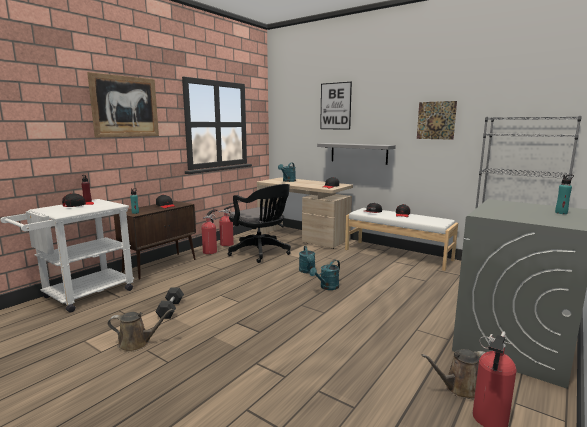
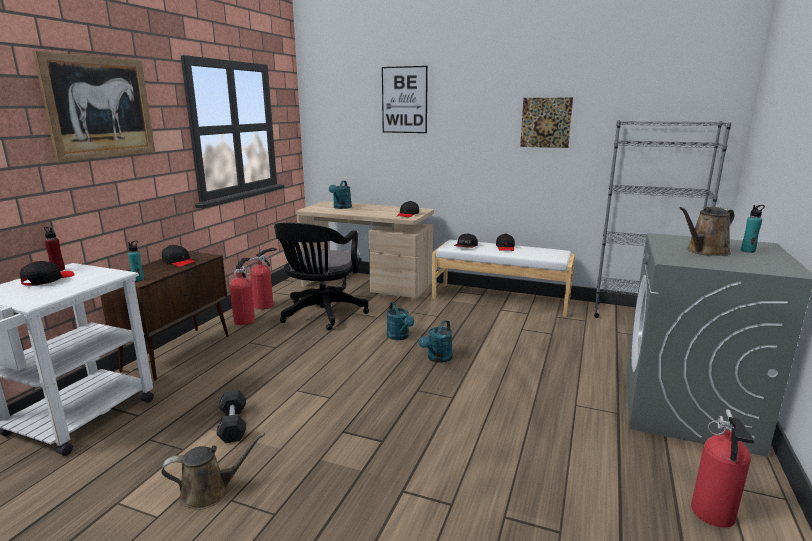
camera: 15 degrees left, 5 degrees up
black office chair [228,184,291,263] -> black office chair turned 75 degrees clockwise [274,222,369,331]
grey shelf [317,143,396,165] -> none
brown watering can [421,349,486,400] -> brown watering can moved to [679,207,734,256]

